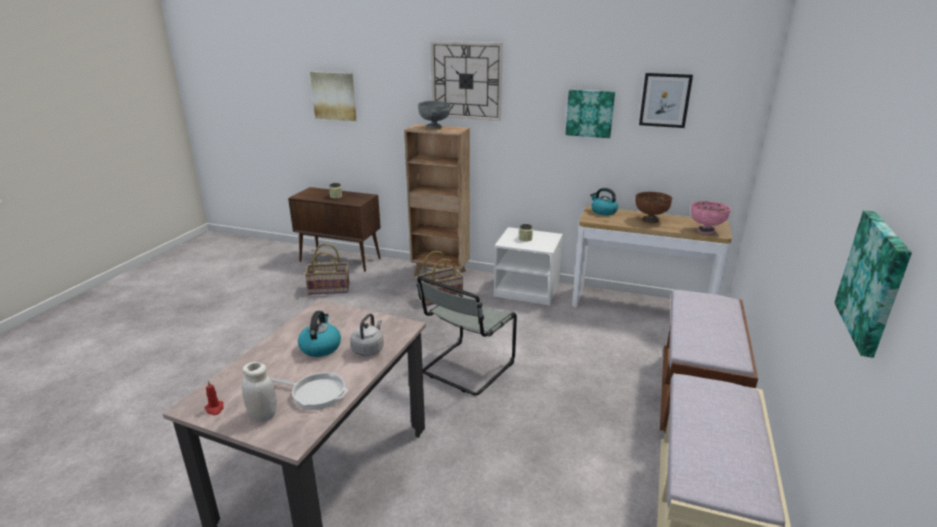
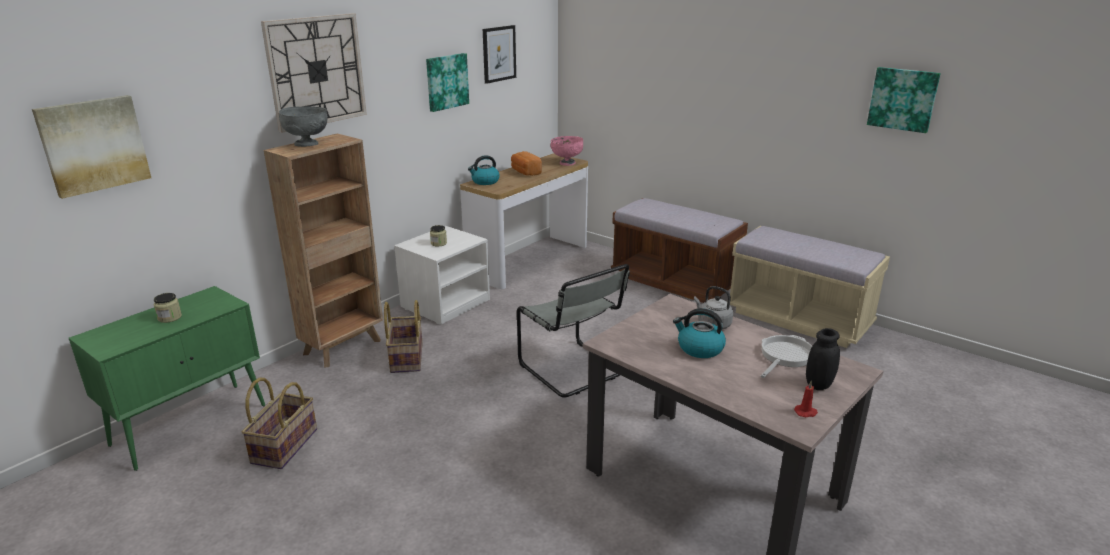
camera: 70 degrees left, 0 degrees up
white jar [242,362,277,422] -> black jar [806,328,840,390]
brown cabinet [288,187,381,272] -> green cabinet [69,286,265,471]
brown bowl [635,192,672,223] -> bread [511,151,542,176]

